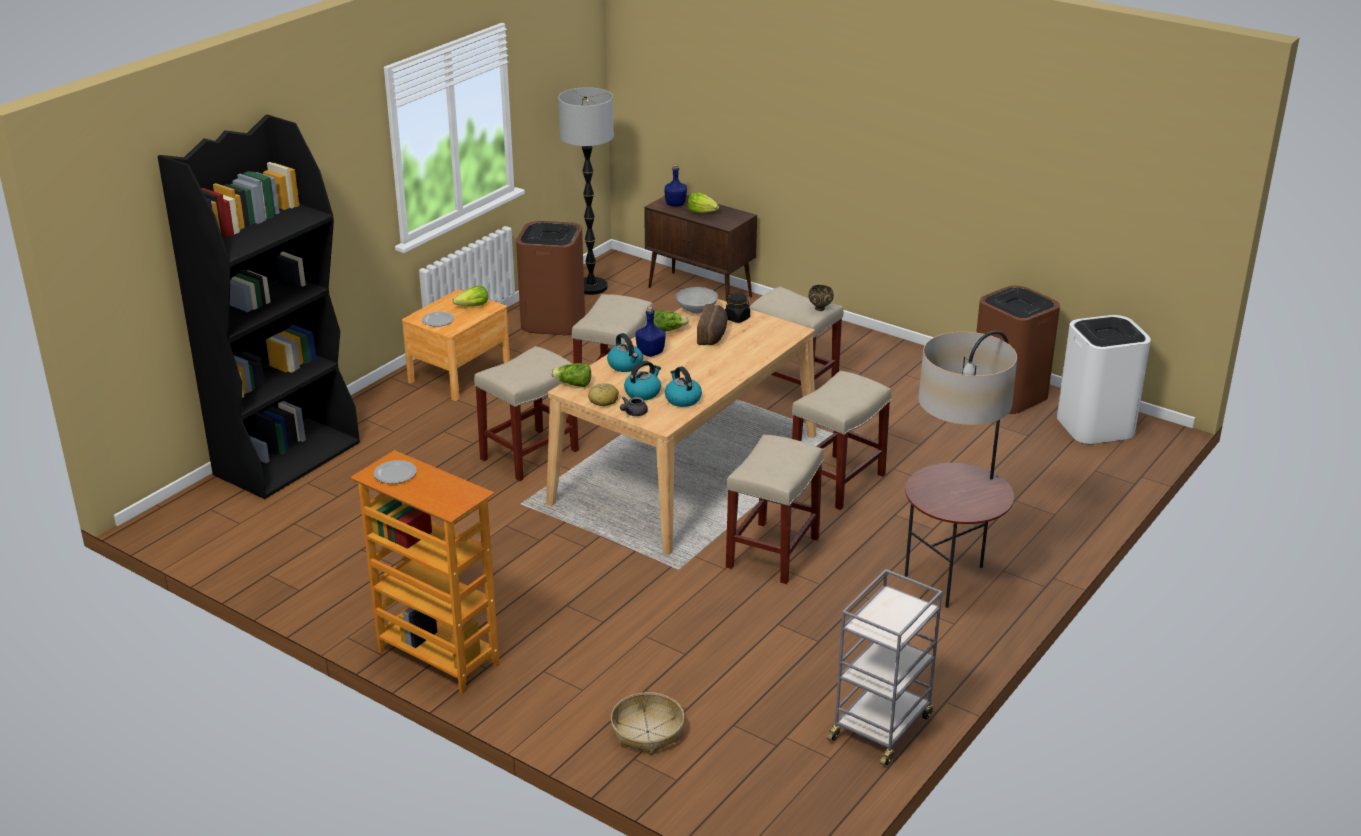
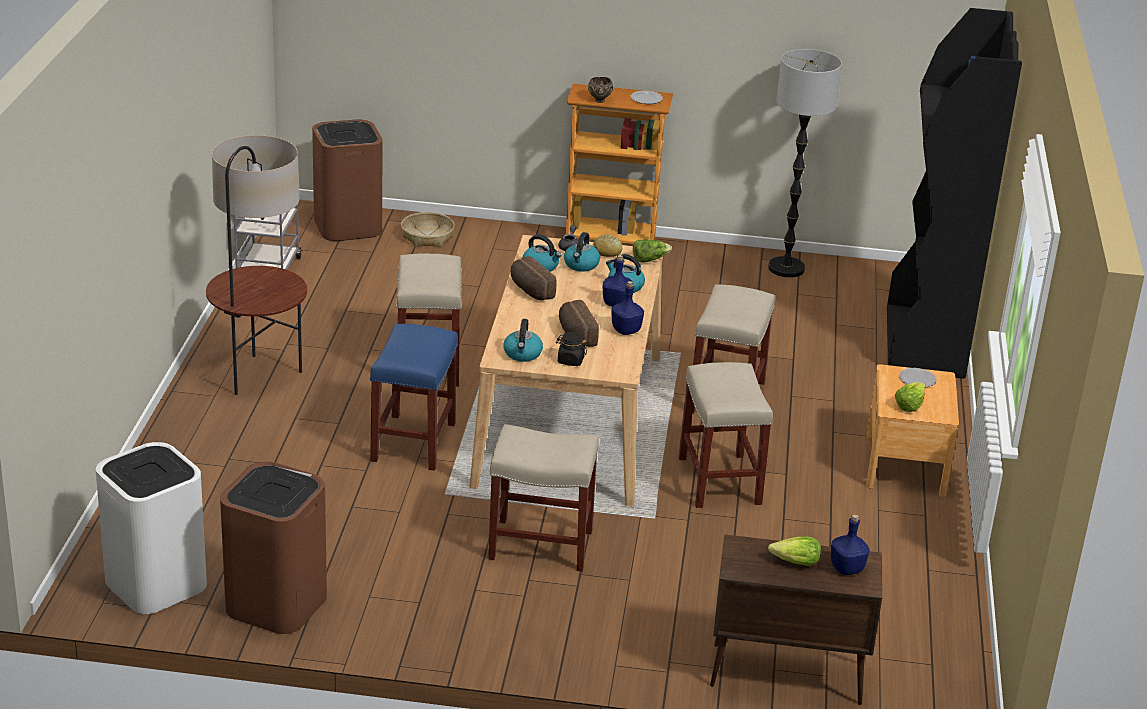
camera: 150 degrees right, 0 degrees up
brown trash can [516,221,585,335] -> brown trash can moved to [312,119,382,241]
floor lamp [558,87,614,295] -> floor lamp moved to [768,49,842,278]
lettuce [654,310,689,332] -> blue bottle [611,281,644,335]
grey bowl [676,287,718,314] -> none
beige stool [792,370,891,510] -> blue stool [370,324,458,471]
brown bowl [808,285,834,311] -> brown bowl moved to [588,77,613,103]
none -> kettle [504,319,543,362]
none -> bread [510,256,557,301]

